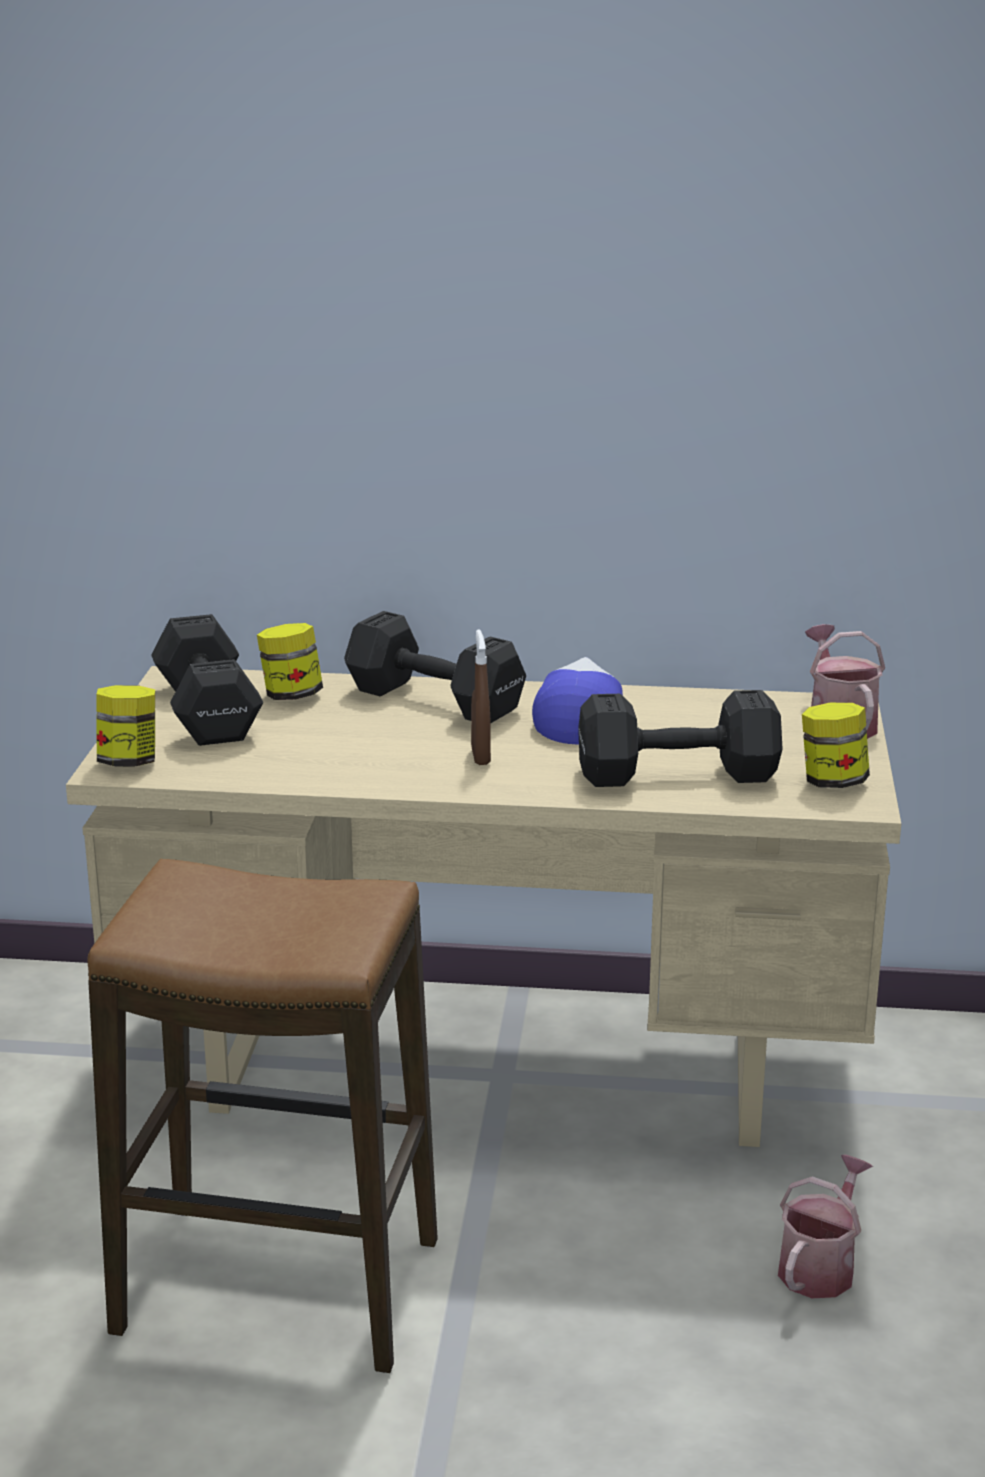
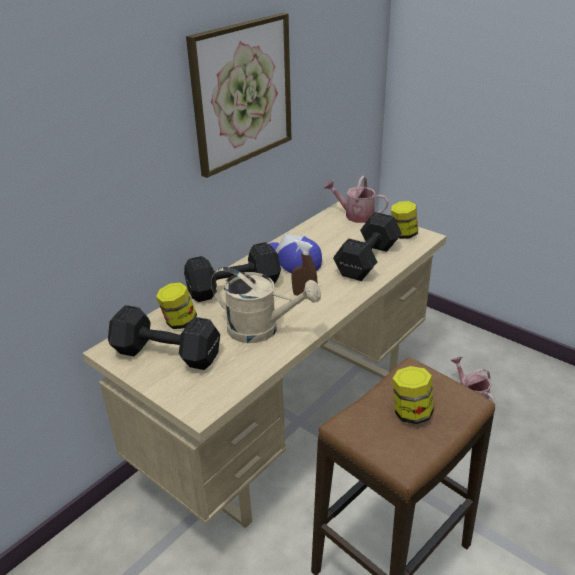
camera: 55 degrees left, 10 degrees up
jar [96,685,155,767] -> jar moved to [392,366,434,424]
none -> picture [186,13,292,178]
none -> beige watering can [211,267,321,343]

